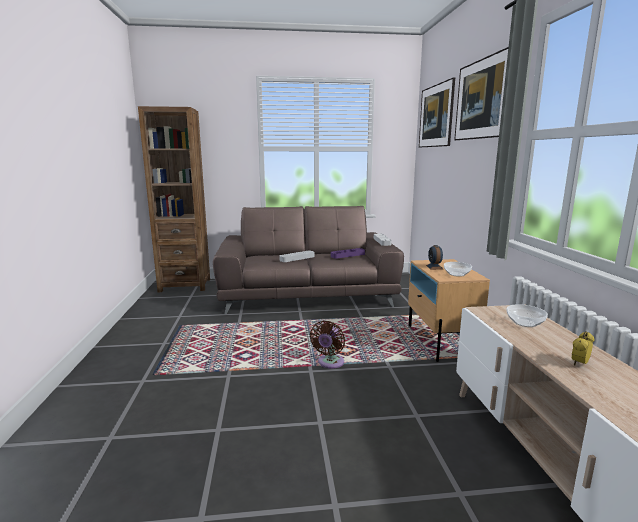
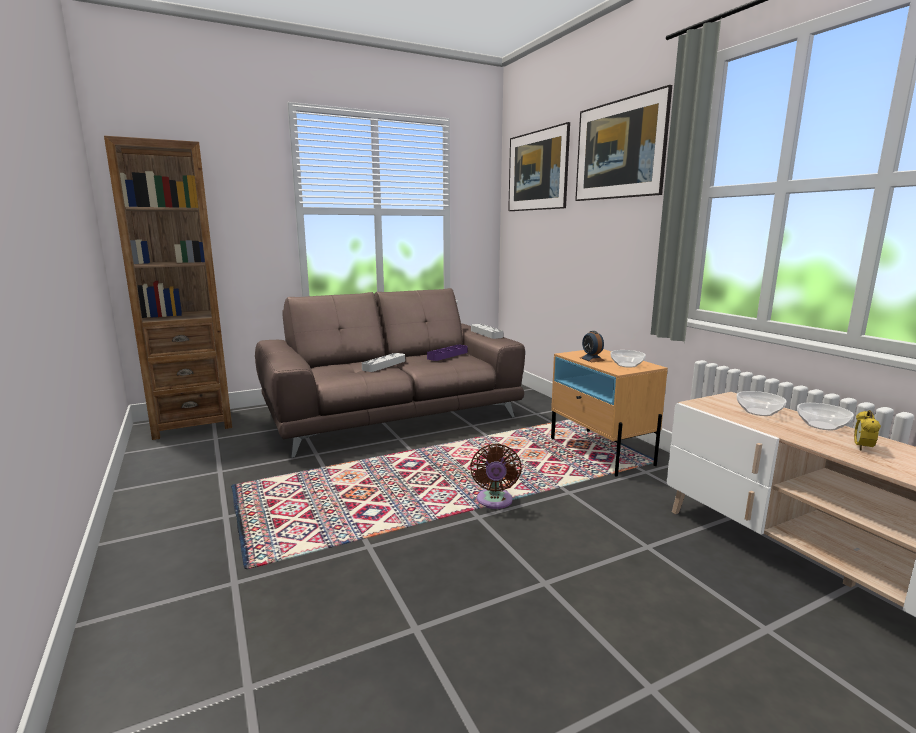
camera: 20 degrees left, 0 degrees up
none -> bowl [797,403,854,430]

